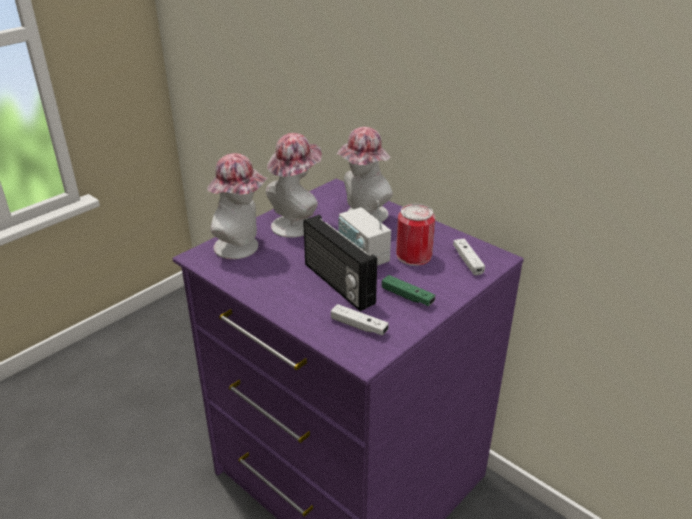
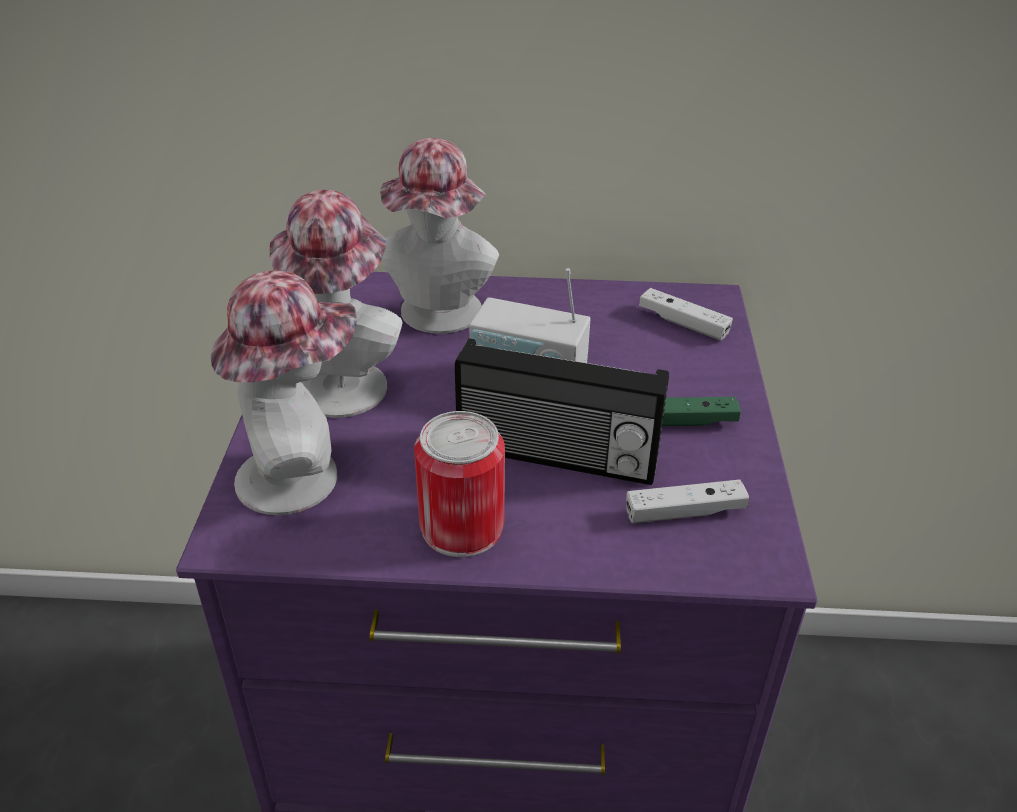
camera: 40 degrees left, 5 degrees up
can [396,204,435,266] -> can moved to [414,411,505,557]

